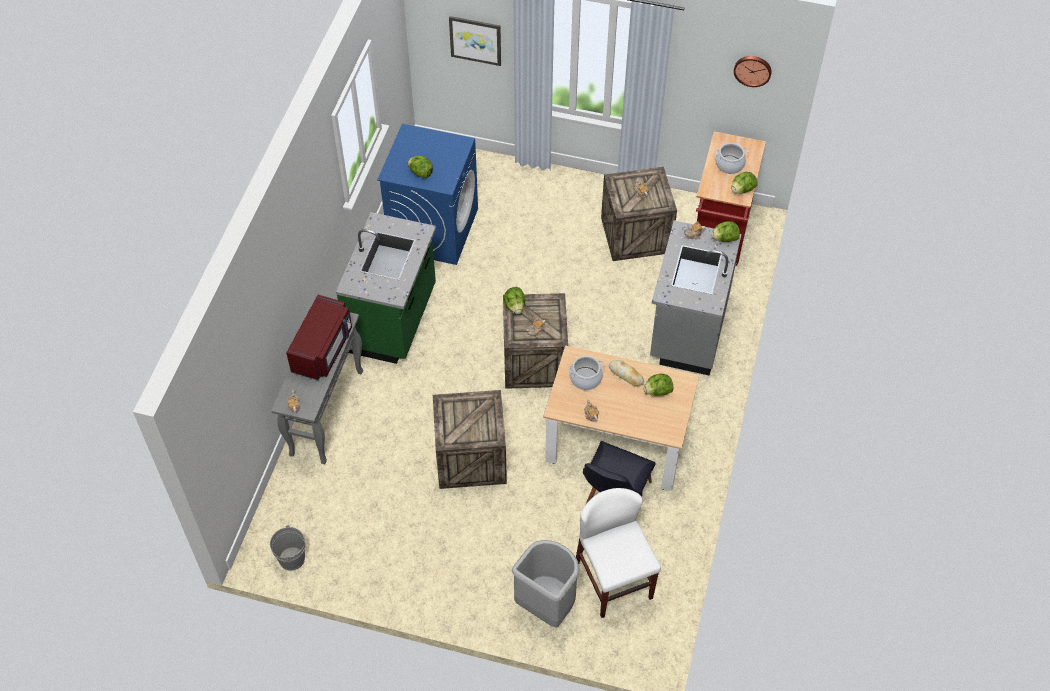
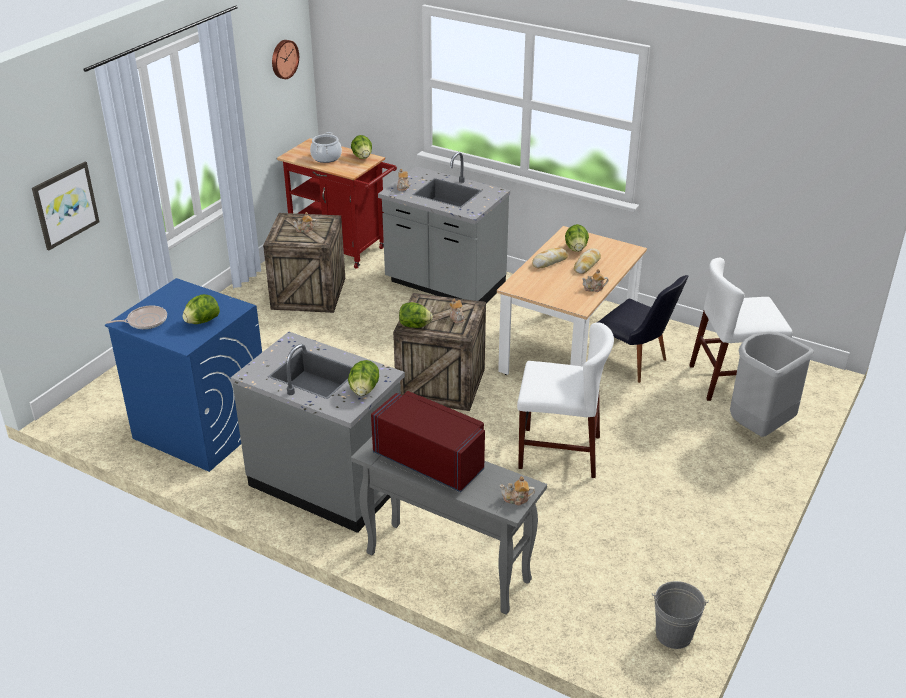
camera: 75 degrees left, 20 degrees down
green counter [336,212,436,364] -> grey counter [230,332,405,533]
crate [433,390,507,489] -> white chair [517,322,614,478]
cooking pot [568,356,605,390] -> none
lettuce [711,221,740,242] -> lettuce moved to [348,360,379,396]
none -> frying pan [106,305,167,329]
none -> bread [574,248,601,274]

